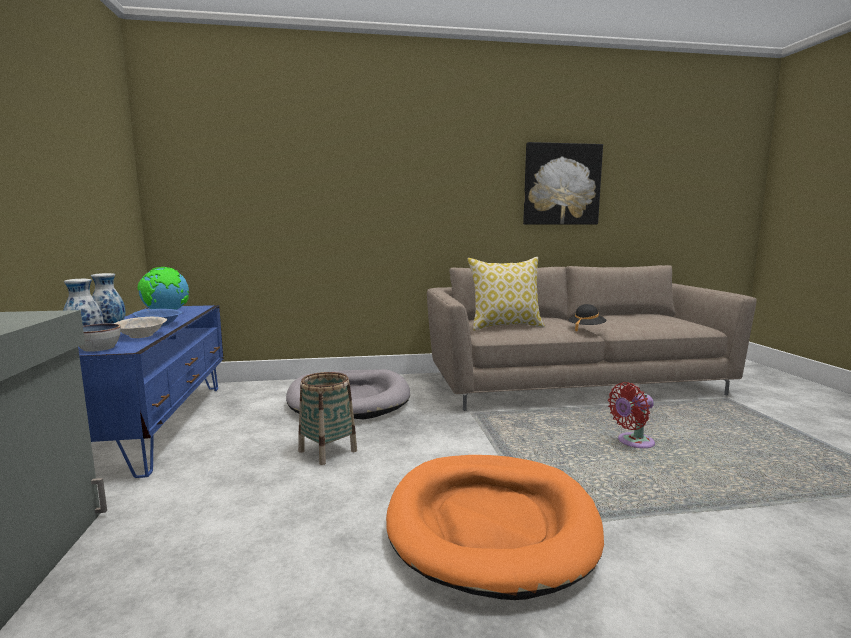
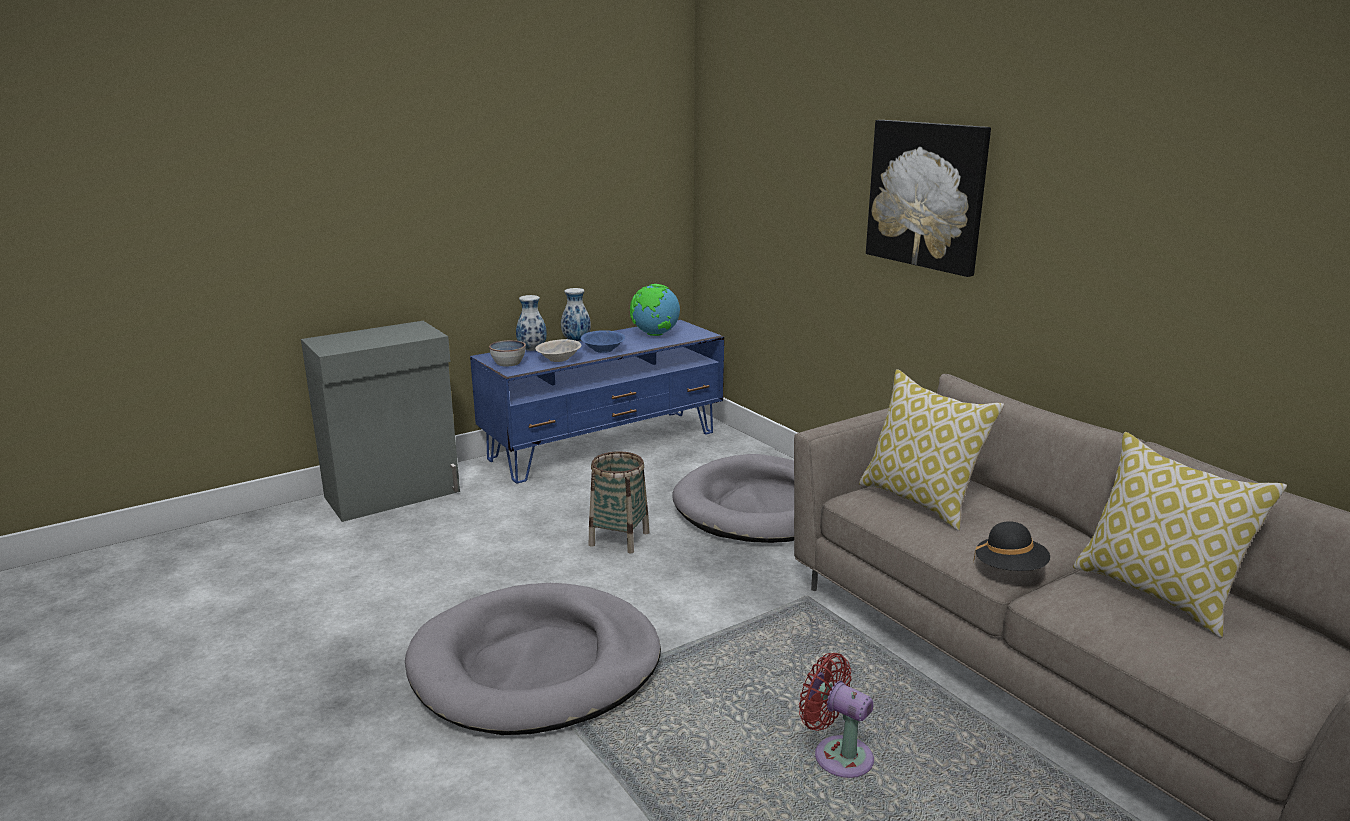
camera: 65 degrees right, 10 degrees up
orange dog bed [386,455,604,600] -> grey dog bed [405,583,661,735]
picture [523,142,603,225] -> picture moved to [866,120,991,277]
none -> pillow [1073,432,1287,638]

